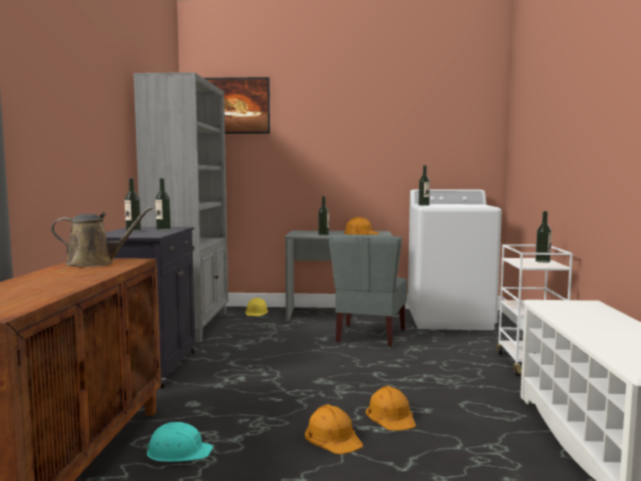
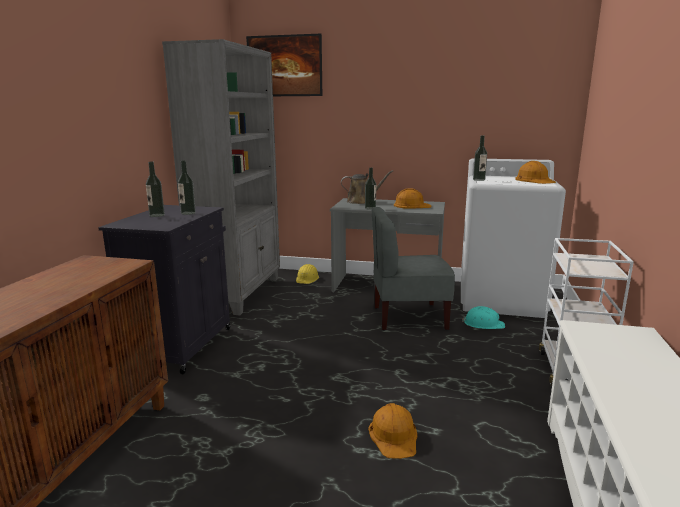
camera: 10 degrees right, 10 degrees up
brown watering can [51,207,153,267] -> brown watering can moved to [341,170,393,204]
turquoise hard hat [143,422,213,462] -> turquoise hard hat moved to [462,306,505,329]
orange hard hat [305,404,363,454] -> orange hard hat moved to [515,161,556,184]
grey chair [329,234,407,347] -> grey chair turned 60 degrees clockwise [372,207,455,330]
bottle [535,211,552,263] -> none

